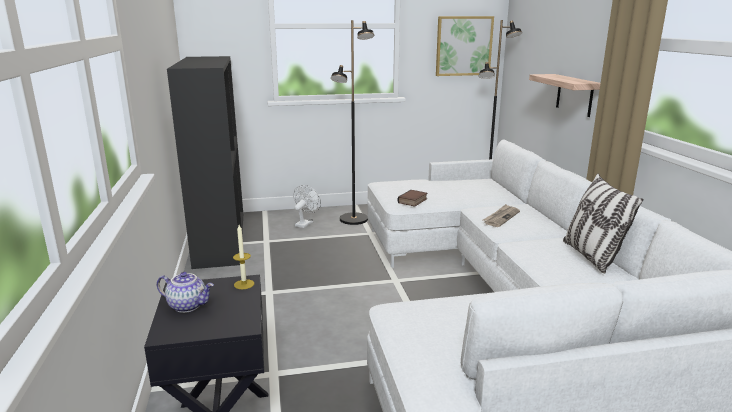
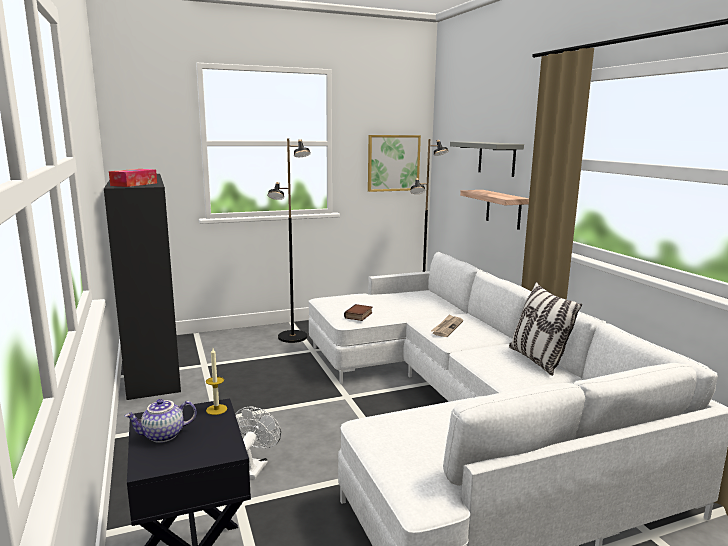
camera: 10 degrees left, 5 degrees down
teapot [157,272,214,313] -> teapot turned 150 degrees clockwise [125,399,197,443]
white fan [293,185,321,228] -> white fan moved to [235,407,281,479]
none -> tissue box [109,169,157,187]
none -> grey shelf [450,142,524,177]

